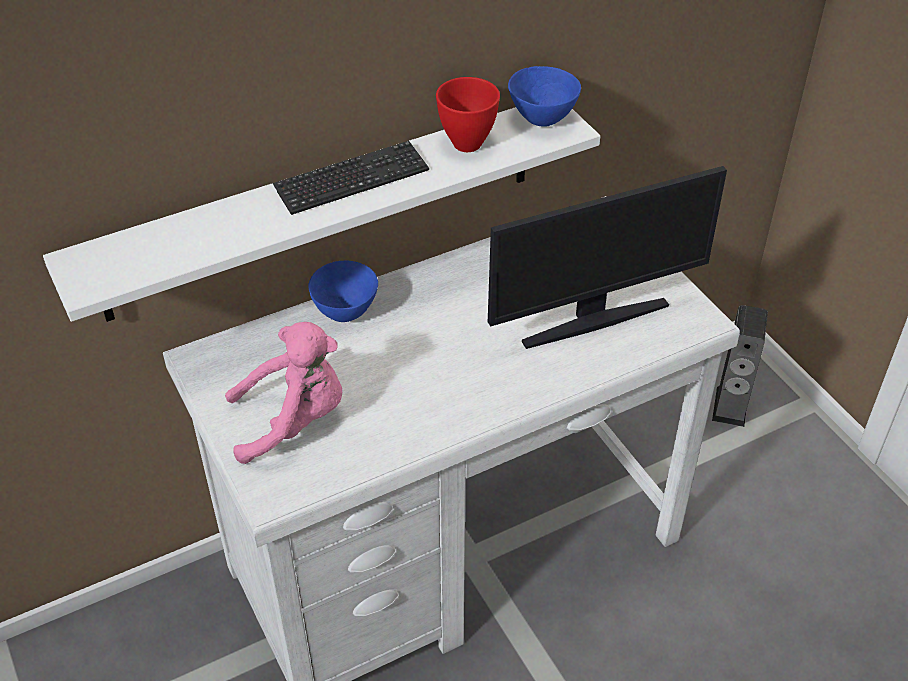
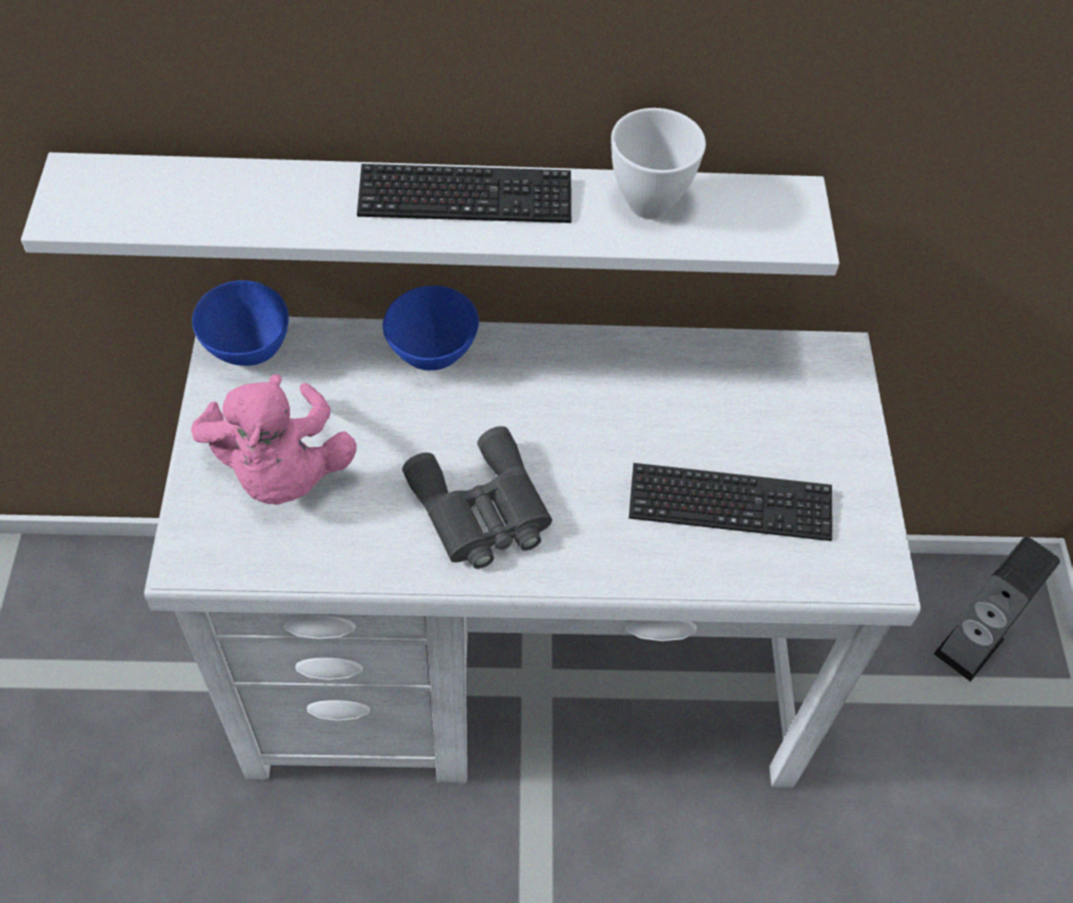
camera: 25 degrees right, 10 degrees up
pink plush toy [225,322,342,464] -> pink plush toy turned 60 degrees clockwise [191,374,356,505]
red bowl [436,77,500,152] -> white bowl [611,108,706,219]
monitor [488,166,727,349] -> keyboard [629,463,832,541]
blue bowl [508,66,581,127] -> blue bowl moved to [192,280,289,366]
none -> grey binoculars [402,426,552,569]

